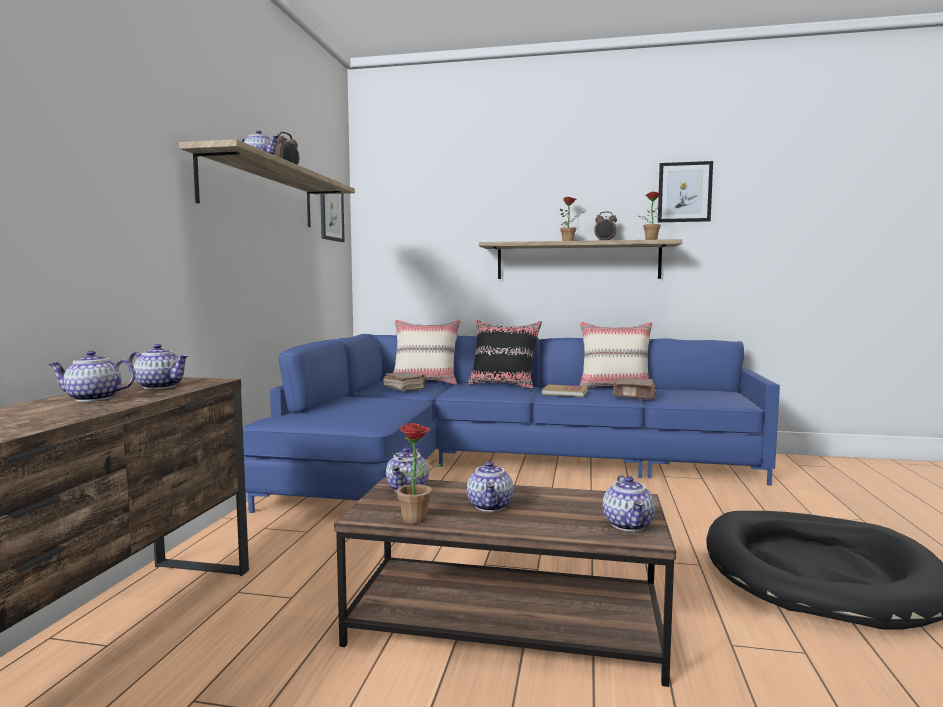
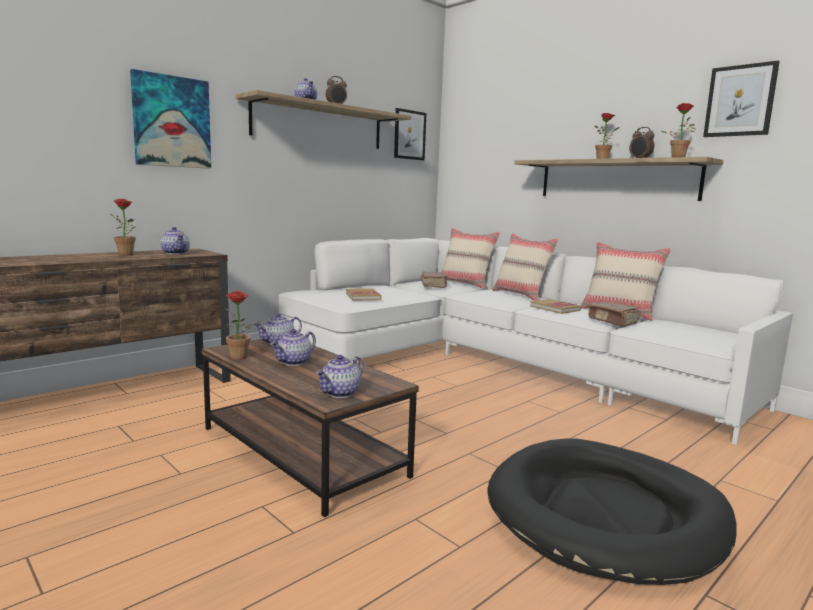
camera: 35 degrees right, 5 degrees up
teapot [48,351,136,402] -> potted plant [110,199,137,255]
blue sofa [243,334,780,513] -> white sofa [278,238,793,445]
black pillow [468,320,542,389] -> beige pillow [492,233,559,301]
none -> picture [130,69,211,169]
none -> book [346,288,382,301]

